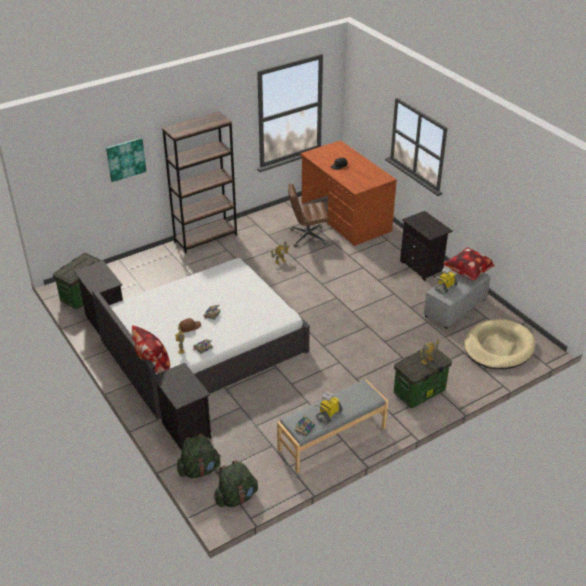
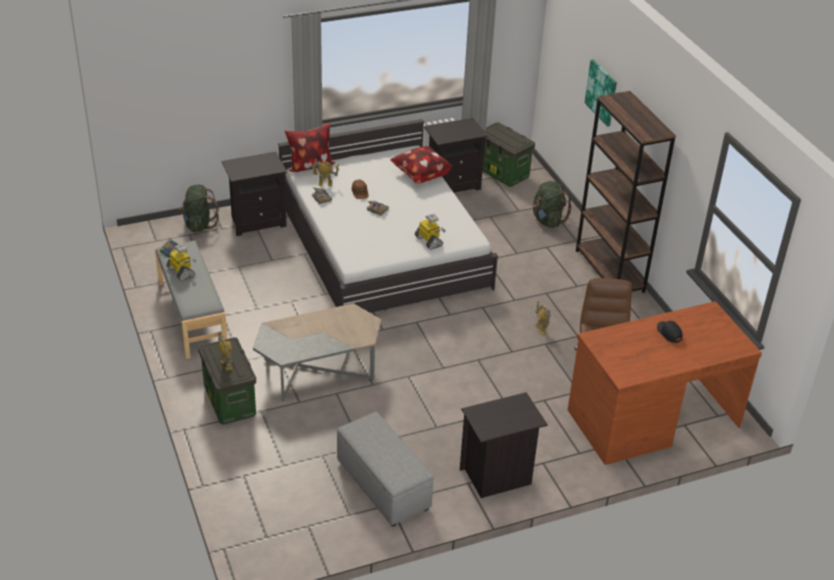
camera: 100 degrees right, 0 degrees up
green backpack [214,460,258,507] -> green backpack moved to [533,181,572,228]
toy robot [435,267,458,294] -> toy robot moved to [415,214,446,250]
pillow [443,247,495,281] -> pillow moved to [390,146,452,184]
beige dog bed [464,319,535,369] -> none
none -> grey coffee table [253,303,381,402]

